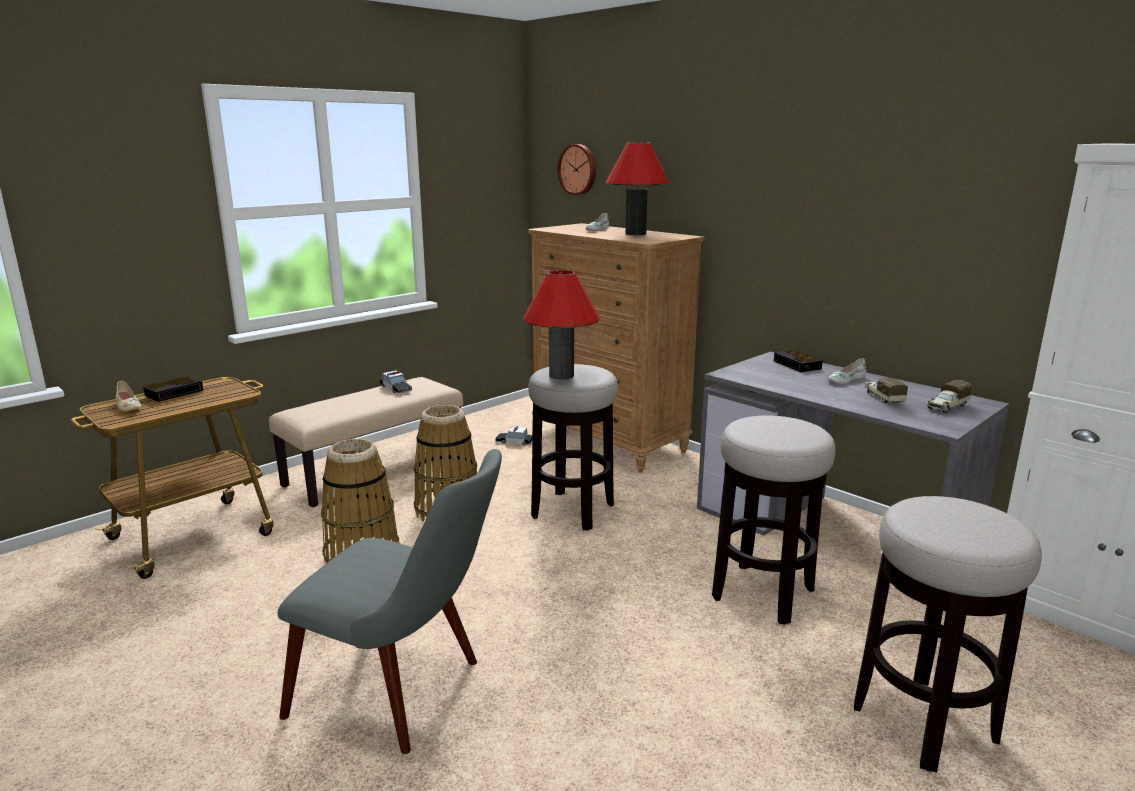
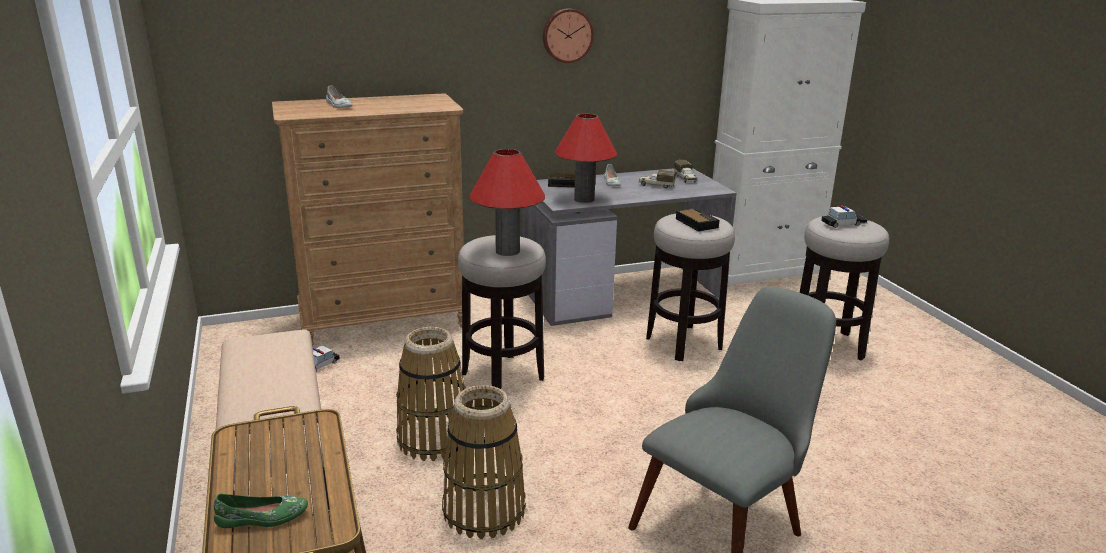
camera: 65 degrees left, 5 degrees up
beige shoe [116,381,141,411] -> green shoe [214,494,308,528]
alarm clock [143,376,203,402] -> alarm clock moved to [676,208,719,231]
toy car [380,371,412,393] -> toy car moved to [821,205,867,228]
wall clock [557,144,596,195] -> wall clock moved to [543,8,594,63]
red table lamp [605,143,669,235] -> red table lamp moved to [555,114,617,203]

